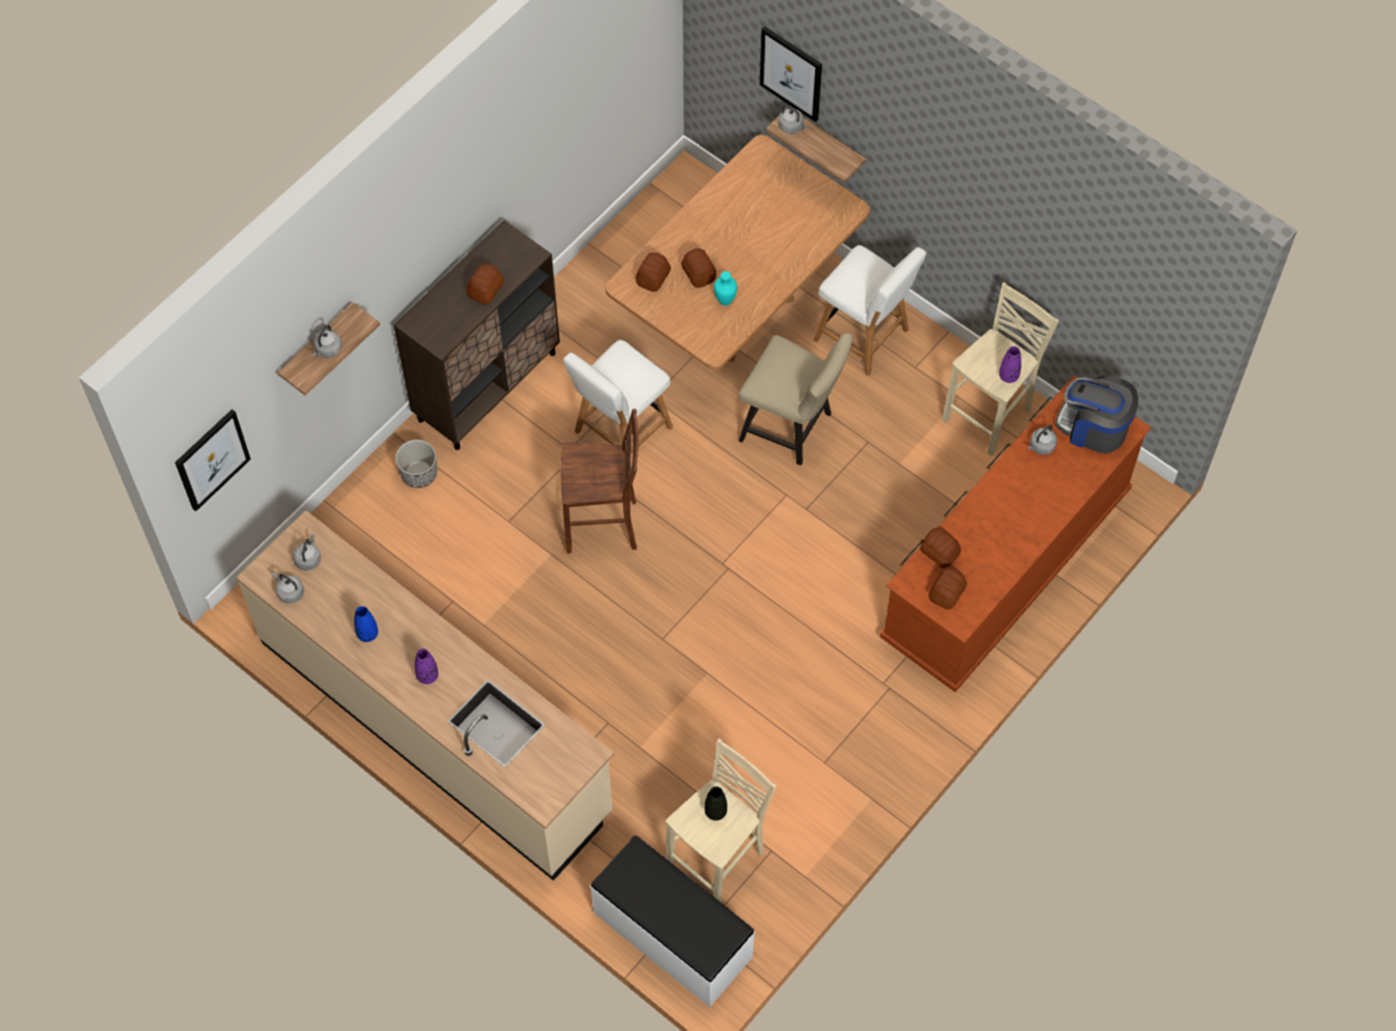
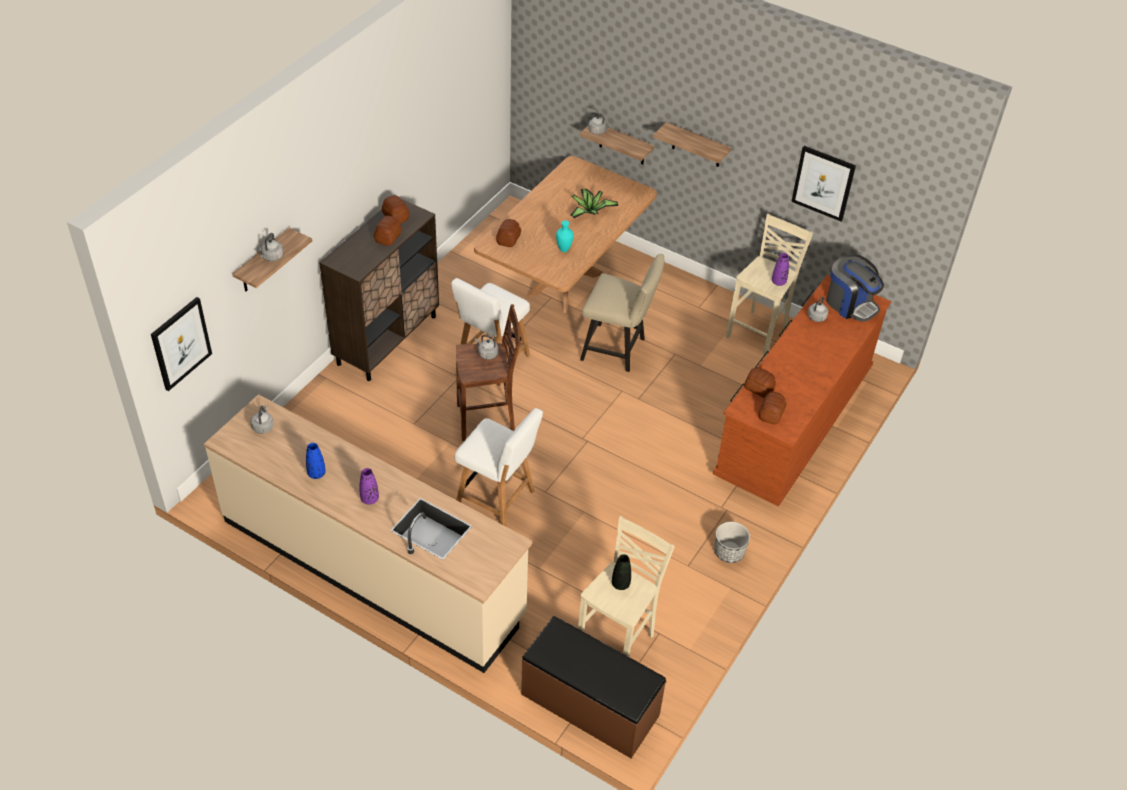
camera: 10 degrees left, 15 degrees down
grey kettle [272,572,304,604] -> grey kettle moved to [475,335,498,360]
planter [395,440,437,488] -> planter moved to [714,522,750,563]
white bench [590,835,755,1007] -> brown bench [521,616,666,758]
bread [681,248,716,288] -> bread moved to [382,195,409,224]
picture [760,26,822,122] -> picture moved to [791,146,856,221]
white chair [814,245,926,376] -> white chair moved to [455,408,543,526]
coffee machine [1055,376,1138,453] -> coffee machine turned 150 degrees counterclockwise [826,254,884,322]
none -> potted plant [571,189,618,218]
none -> shelf [653,122,731,167]

